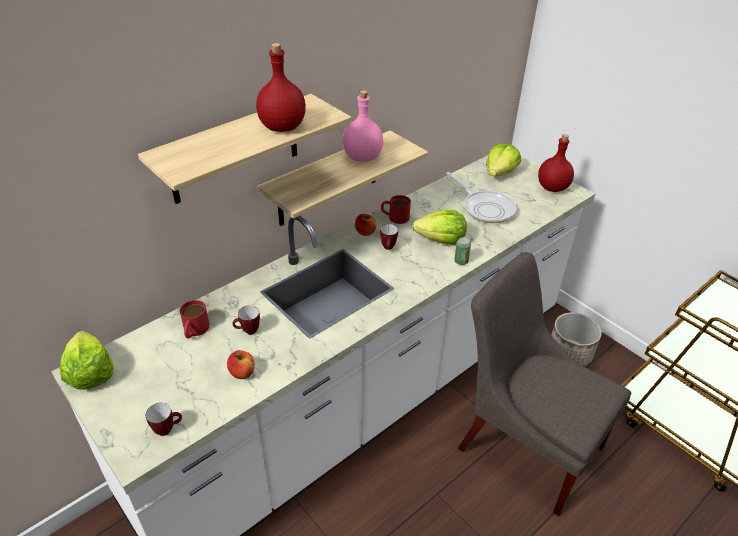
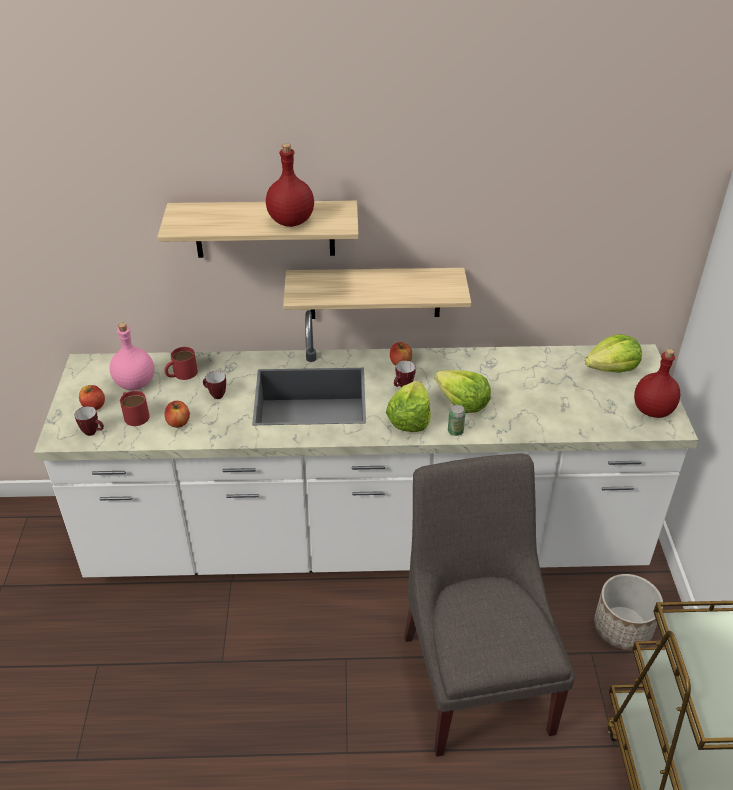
camera: 40 degrees right, 0 degrees up
lettuce [60,331,114,390] -> lettuce moved to [386,381,431,432]
pink bottle [343,90,383,162] -> pink bottle moved to [110,323,154,391]
red mug [381,195,411,224] -> red mug moved to [120,391,150,426]
frying pan [446,172,517,223] -> none
none -> apple [79,385,105,410]

